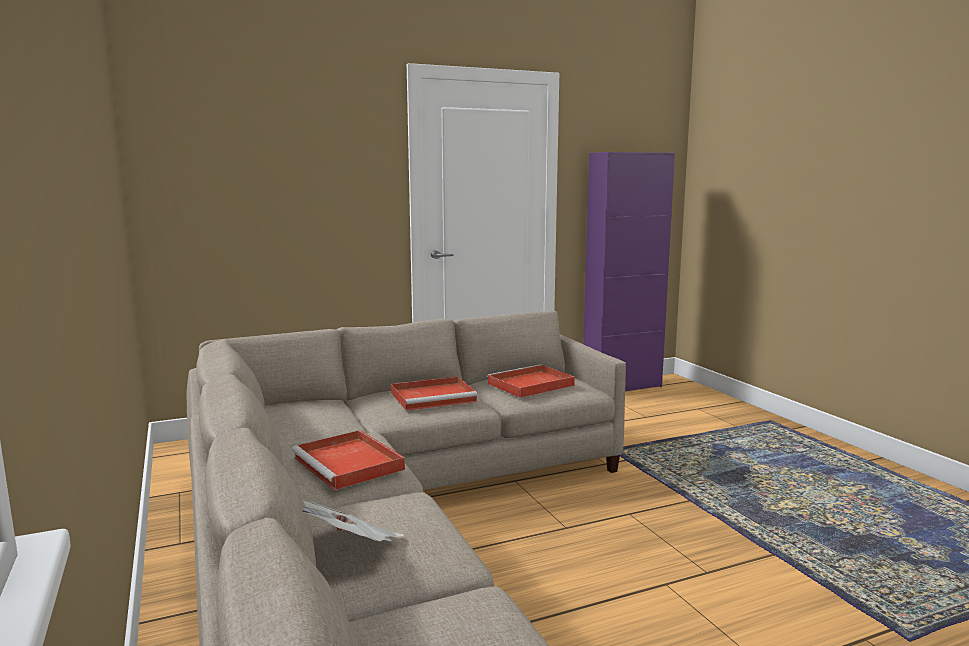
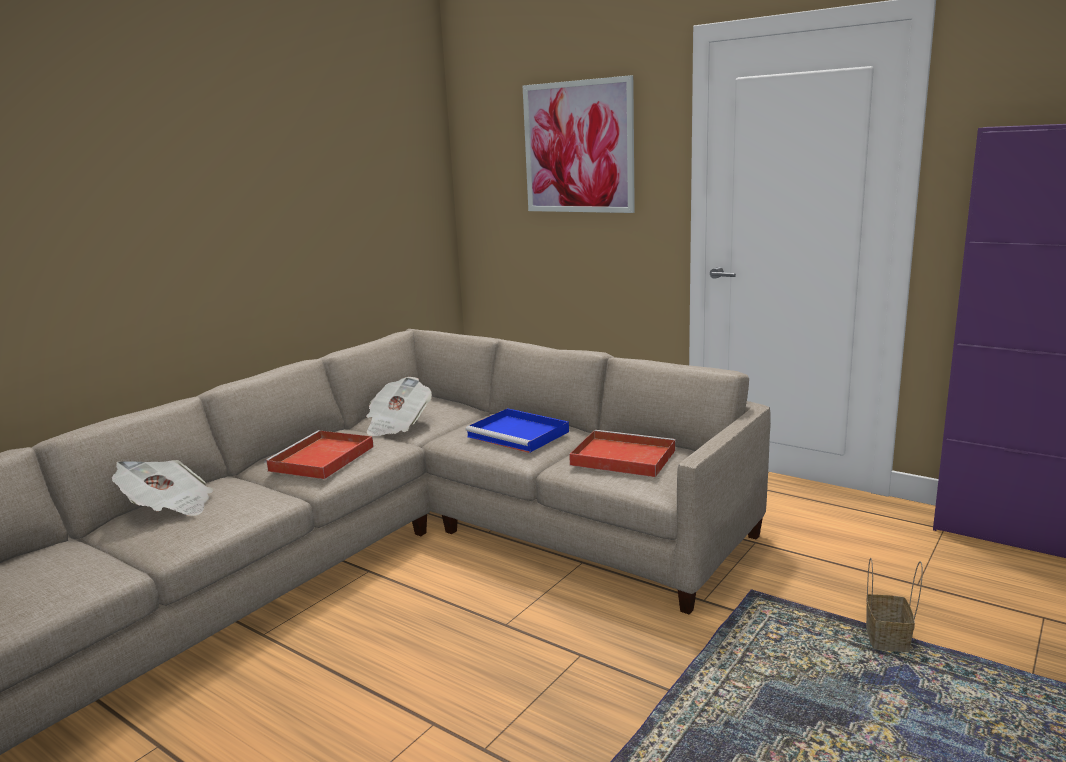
camera: 60 degrees right, 5 degrees up
red tray [391,376,477,411] -> blue tray [465,408,569,453]
none -> newspaper [366,377,432,436]
none -> picture [523,75,635,213]
none -> basket [866,557,923,652]

